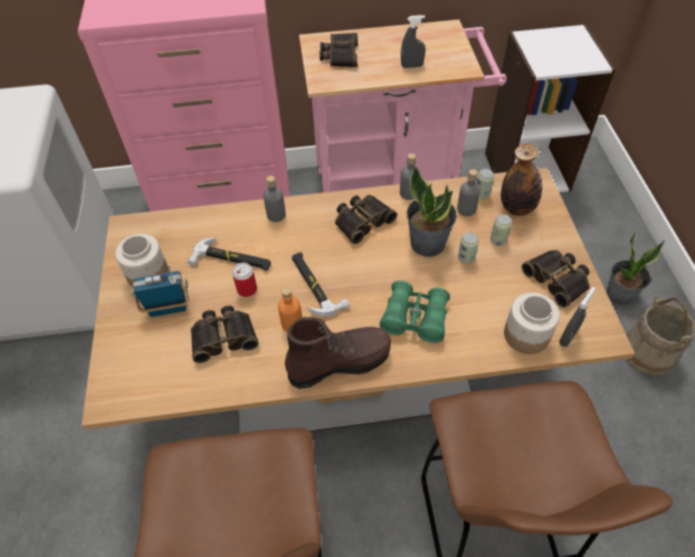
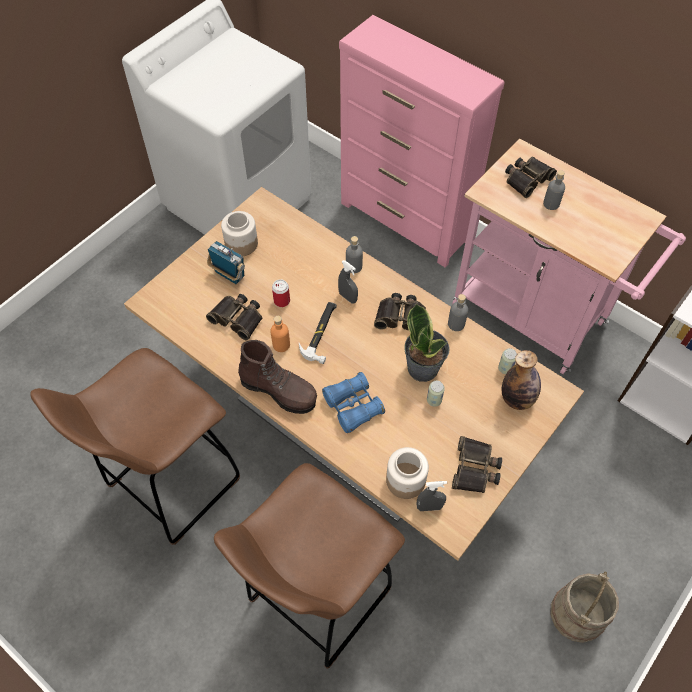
camera: 45 degrees right, 5 degrees up
hammer [187,238,271,271] -> none
green binoculars [380,280,450,343] -> blue binoculars [322,372,385,433]
grey spray bottle [401,15,425,68] -> grey spray bottle moved to [338,260,358,303]
grey bottle [457,169,480,216] -> grey bottle moved to [543,170,565,210]
can [490,214,512,246] -> none
potted plant [607,232,665,305] -> none

